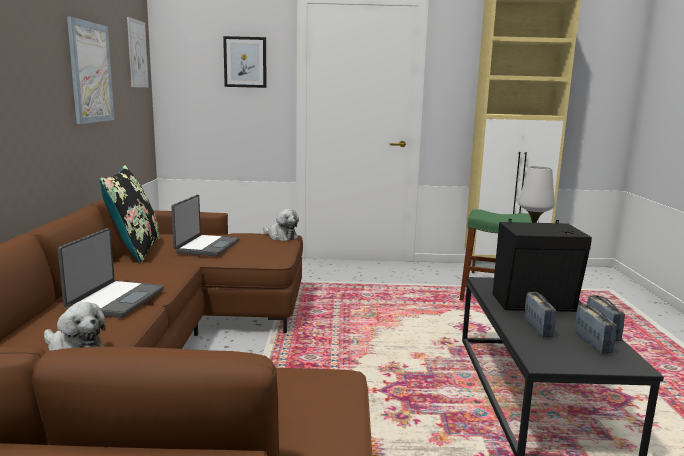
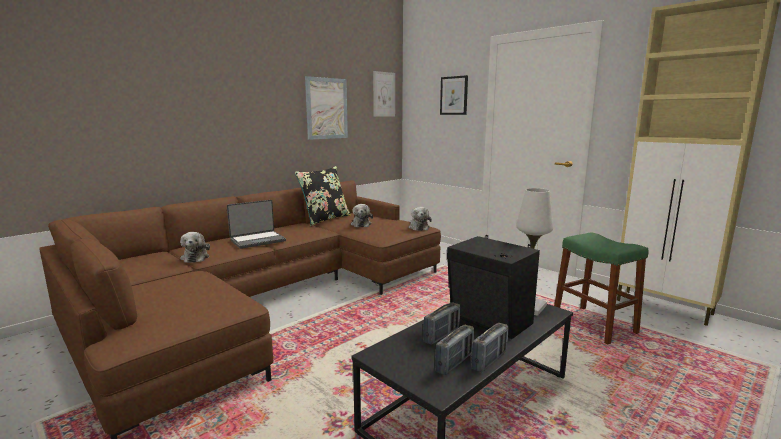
camera: 45 degrees right, 0 degrees up
laptop [171,195,239,256] -> plush toy [351,204,373,227]

